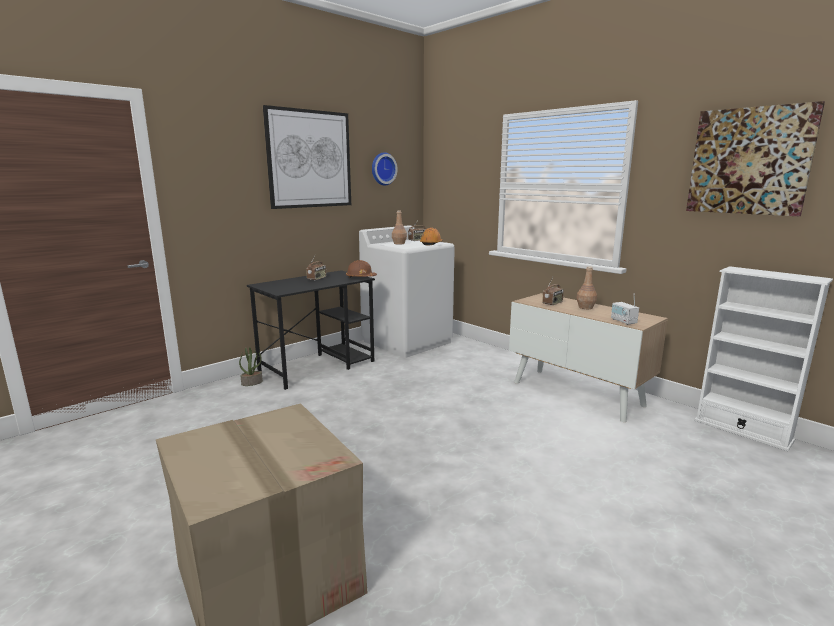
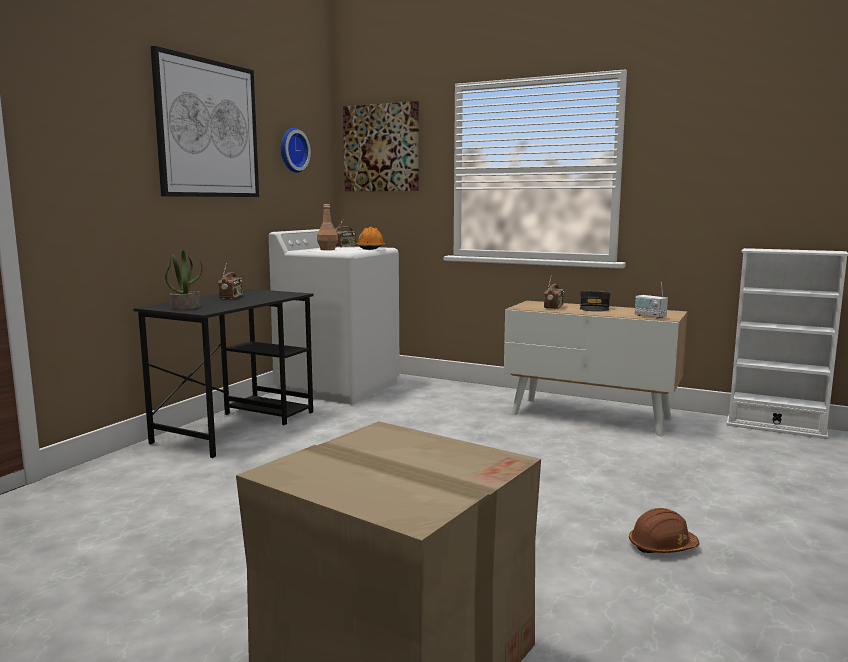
camera: 20 degrees left, 5 degrees down
potted plant [239,347,263,386] -> potted plant moved to [165,250,203,310]
brown hard hat [346,260,377,278] -> brown hard hat moved to [629,508,699,553]
brown bottle [576,266,597,309] -> grey cap [580,290,611,312]
picture [686,101,825,216] -> picture moved to [343,101,419,191]

